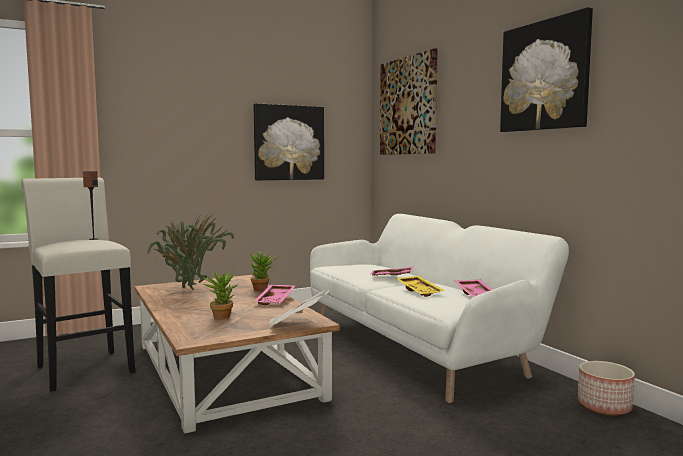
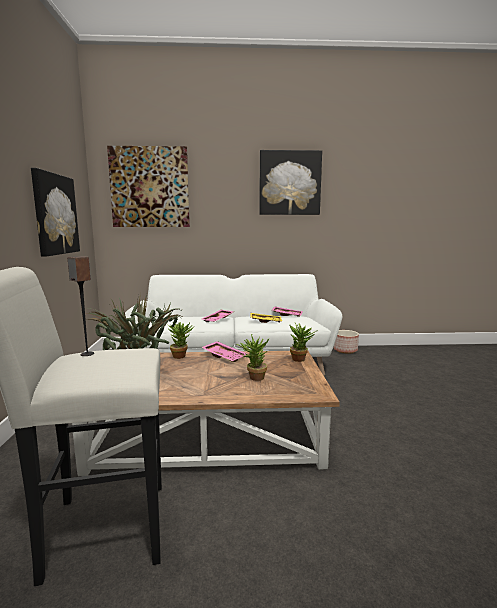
camera: 65 degrees left, 5 degrees up
newspaper [269,290,329,327] -> potted plant [289,323,318,362]

